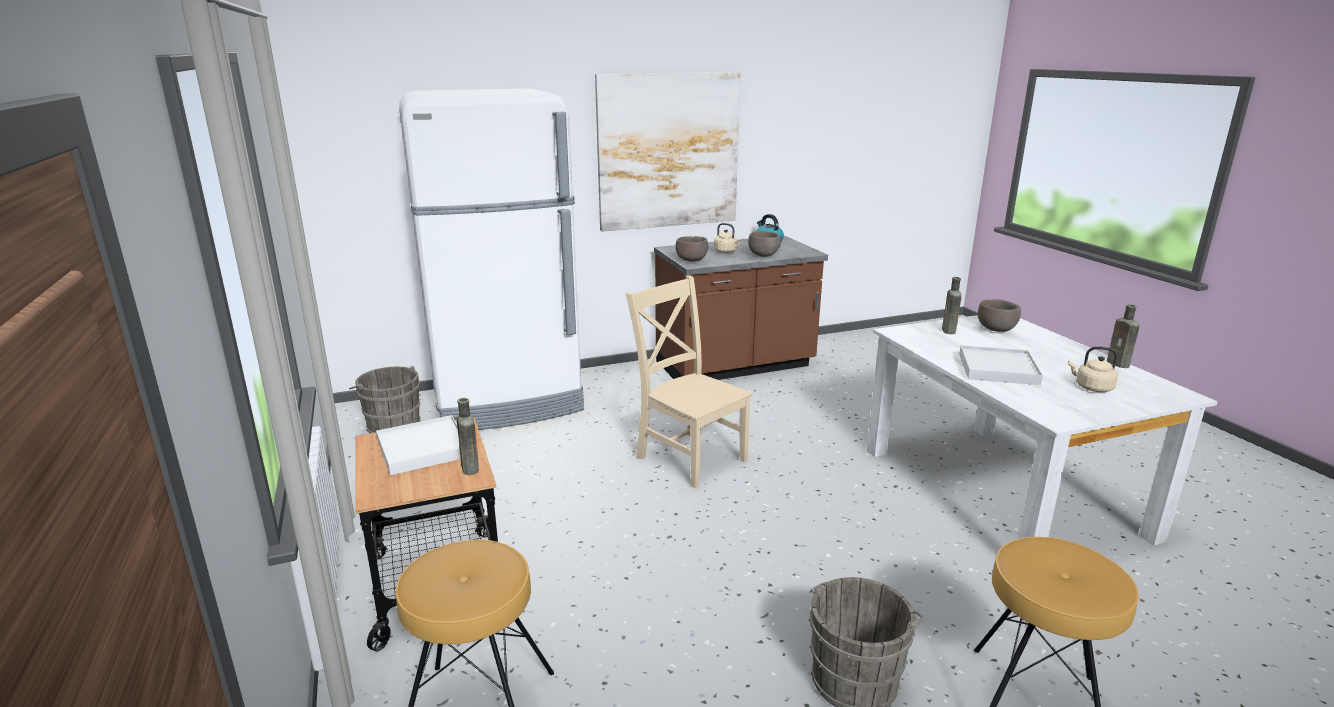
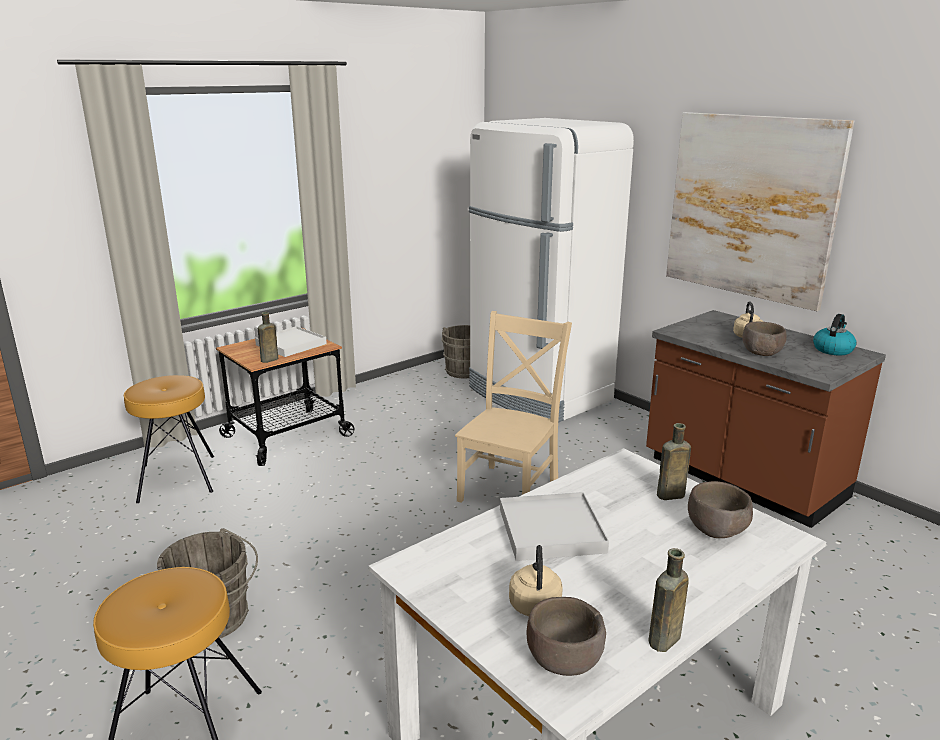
camera: 70 degrees right, 0 degrees up
brown bowl [676,236,708,262] -> brown bowl moved to [527,597,606,676]

